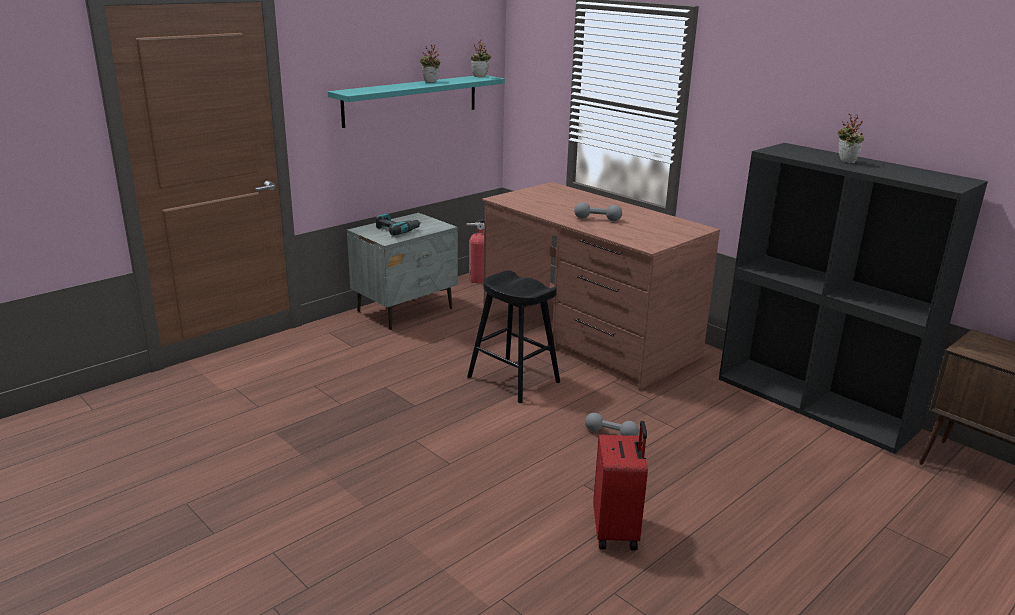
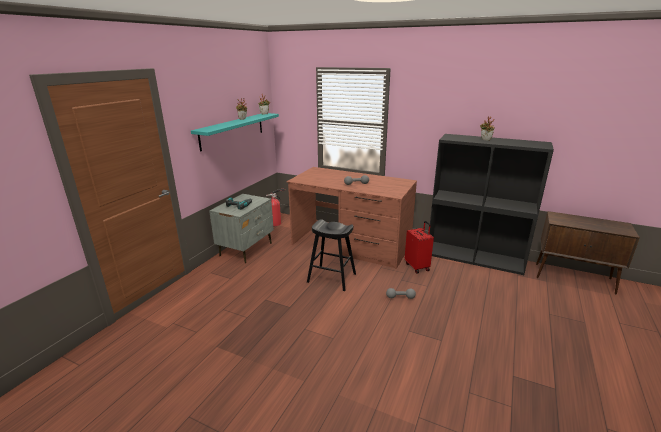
camera: 20 degrees left, 0 degrees up
red suitcase [593,421,648,551] -> red suitcase moved to [405,221,434,273]

